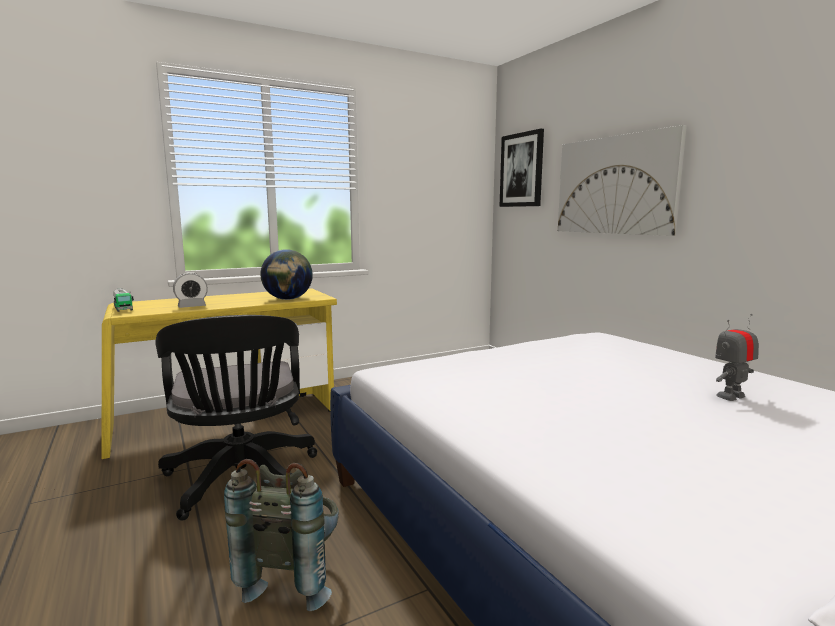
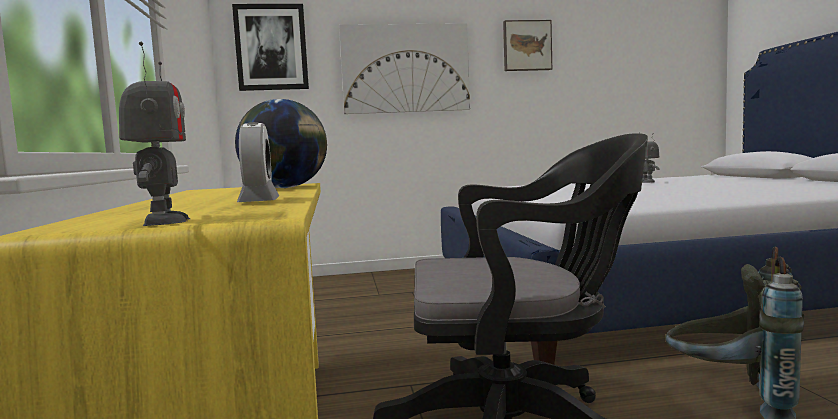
camera: 70 degrees left, 5 degrees down
toy truck [113,288,134,312] -> toy robot [119,42,191,226]
none -> picture [503,20,552,71]

